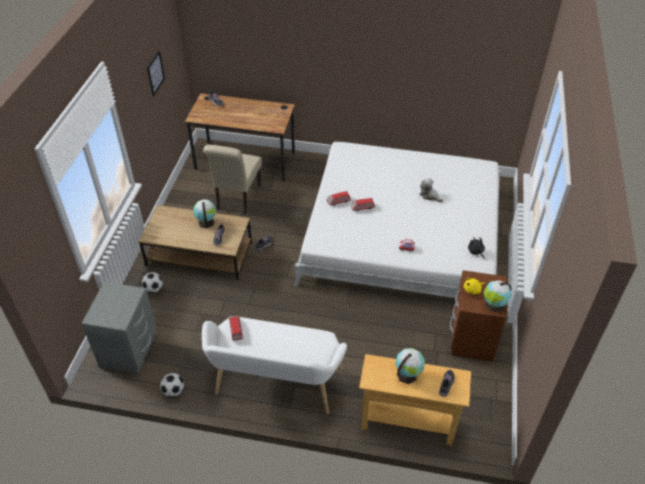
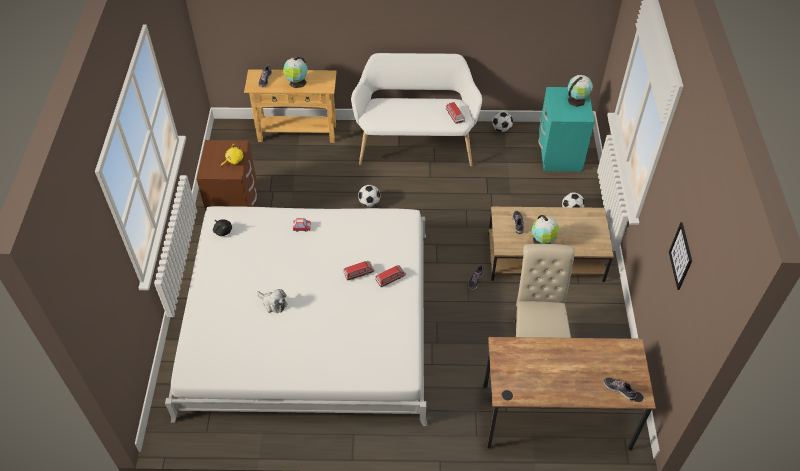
camera: 170 degrees right, 5 degrees up
grey nightstand [81,282,157,374] -> turquoise nightstand [539,87,594,171]
globe [484,280,511,313] -> globe moved to [567,75,593,107]
none -> football [358,185,380,207]

